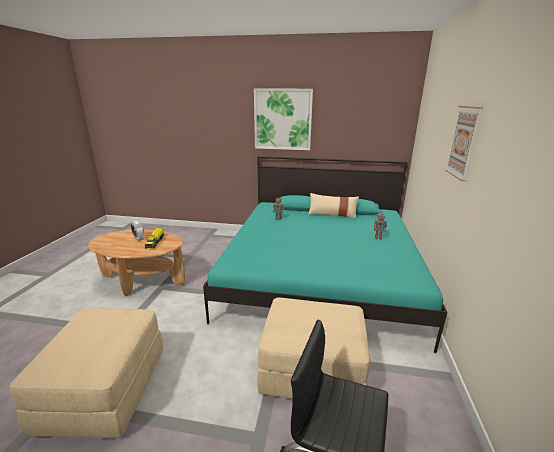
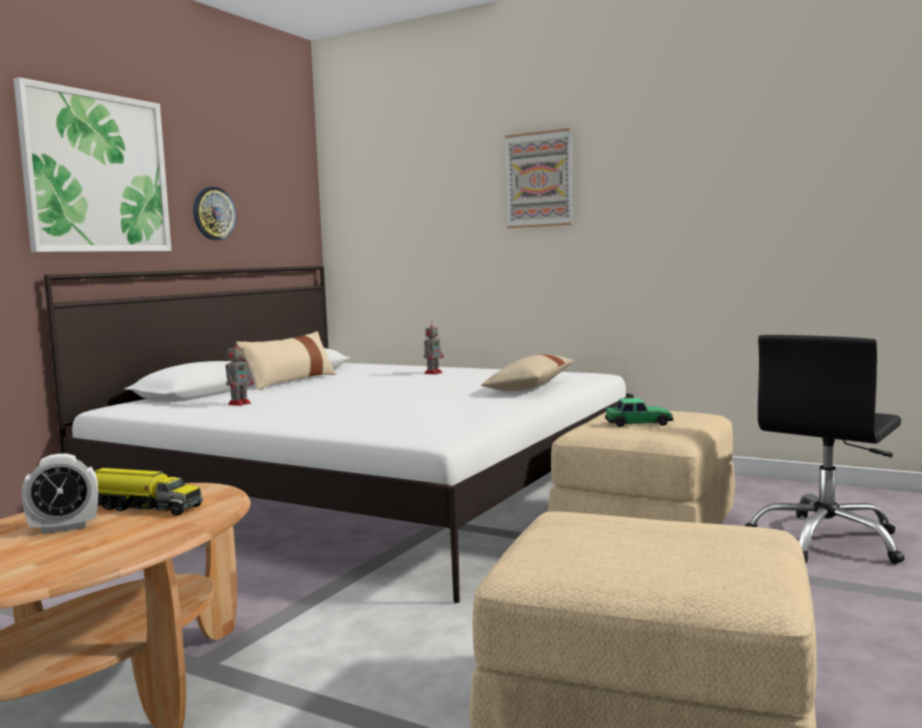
camera: 70 degrees left, 15 degrees down
turquoise bed [203,156,447,353] -> white bed [44,266,634,603]
none -> wall clock [193,186,236,240]
none -> beige pillow [481,354,574,391]
none -> toy car [605,398,673,427]

